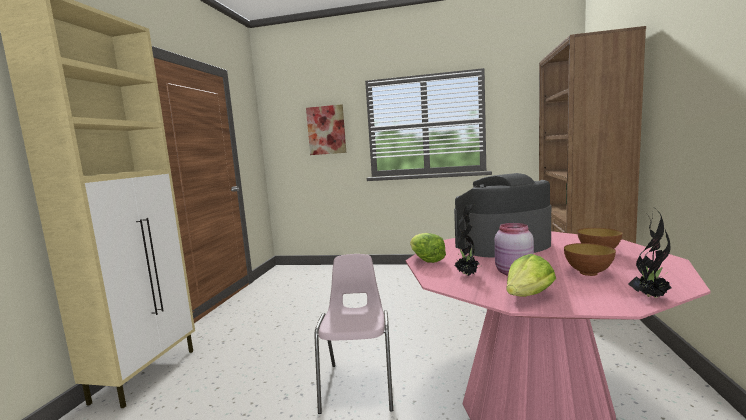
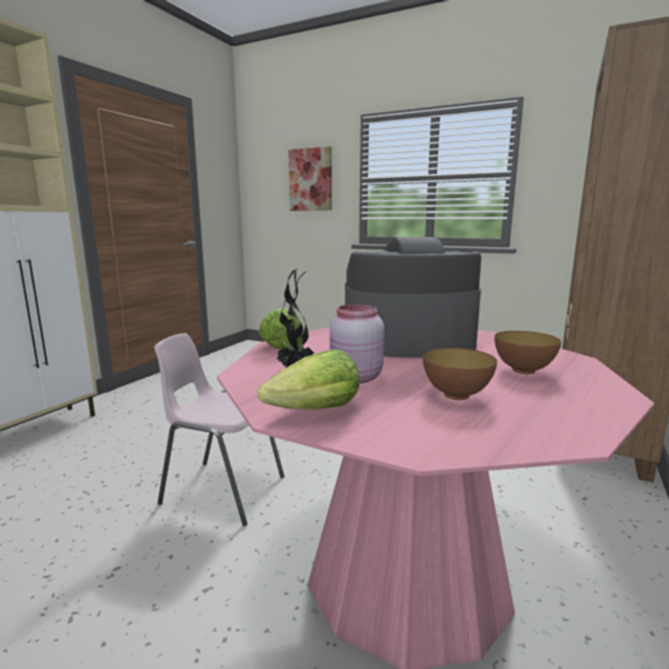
camera: 15 degrees right, 5 degrees up
pink chair [314,254,393,414] -> pink chair turned 90 degrees counterclockwise [154,333,284,526]
potted plant [628,209,672,298] -> none

